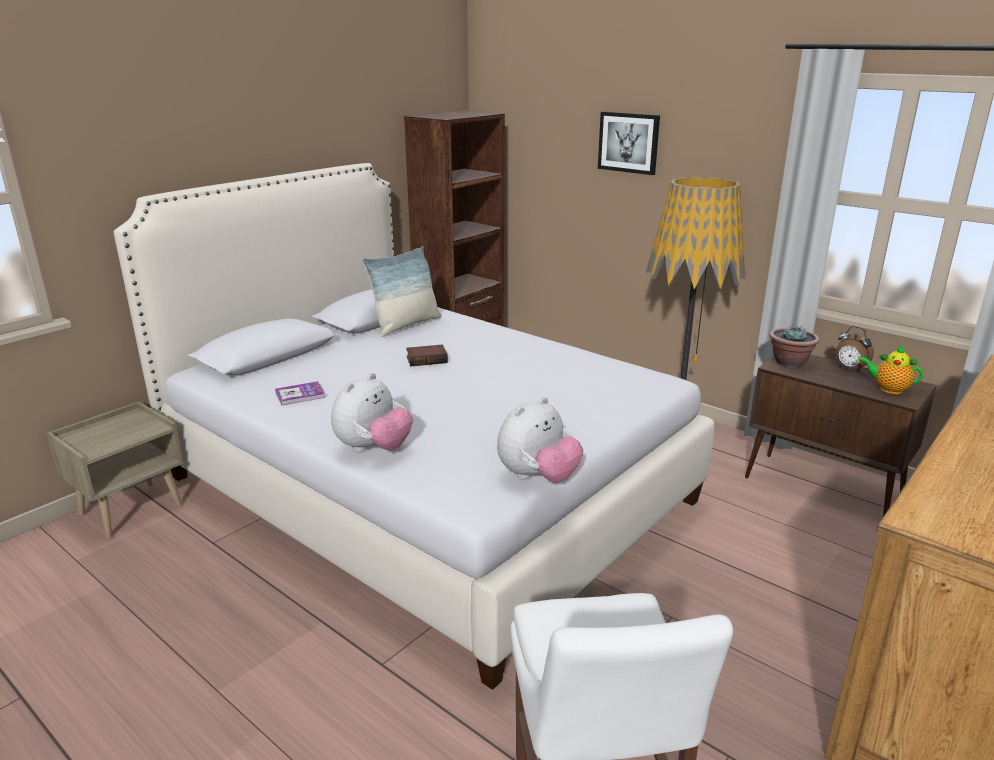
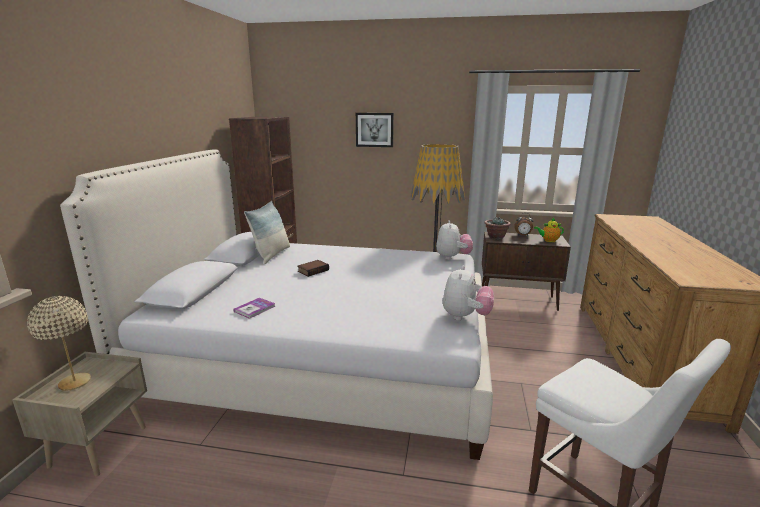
camera: 30 degrees left, 5 degrees down
plush toy [331,373,413,452] -> plush toy moved to [436,220,473,260]
none -> beige table lamp [27,296,91,391]

